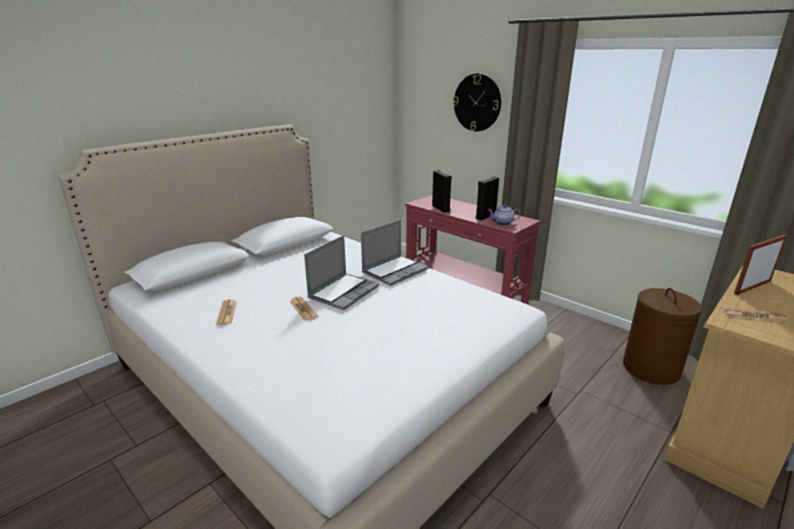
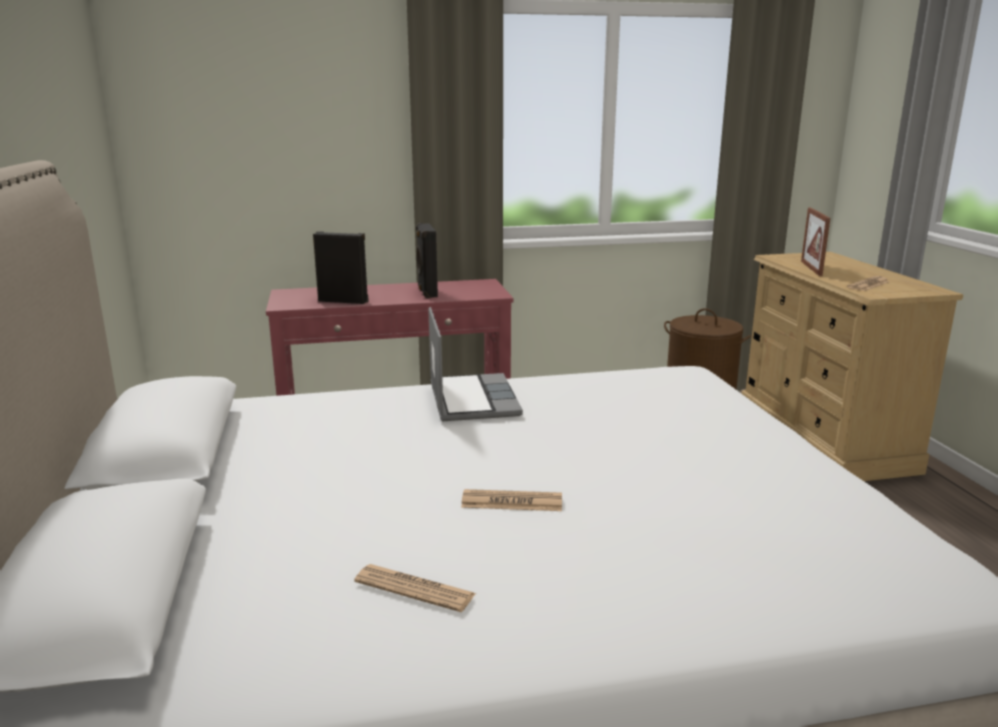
camera: 55 degrees left, 5 degrees down
laptop [304,235,379,310] -> none
wall clock [453,73,501,131] -> none
teapot [488,204,521,226] -> none

